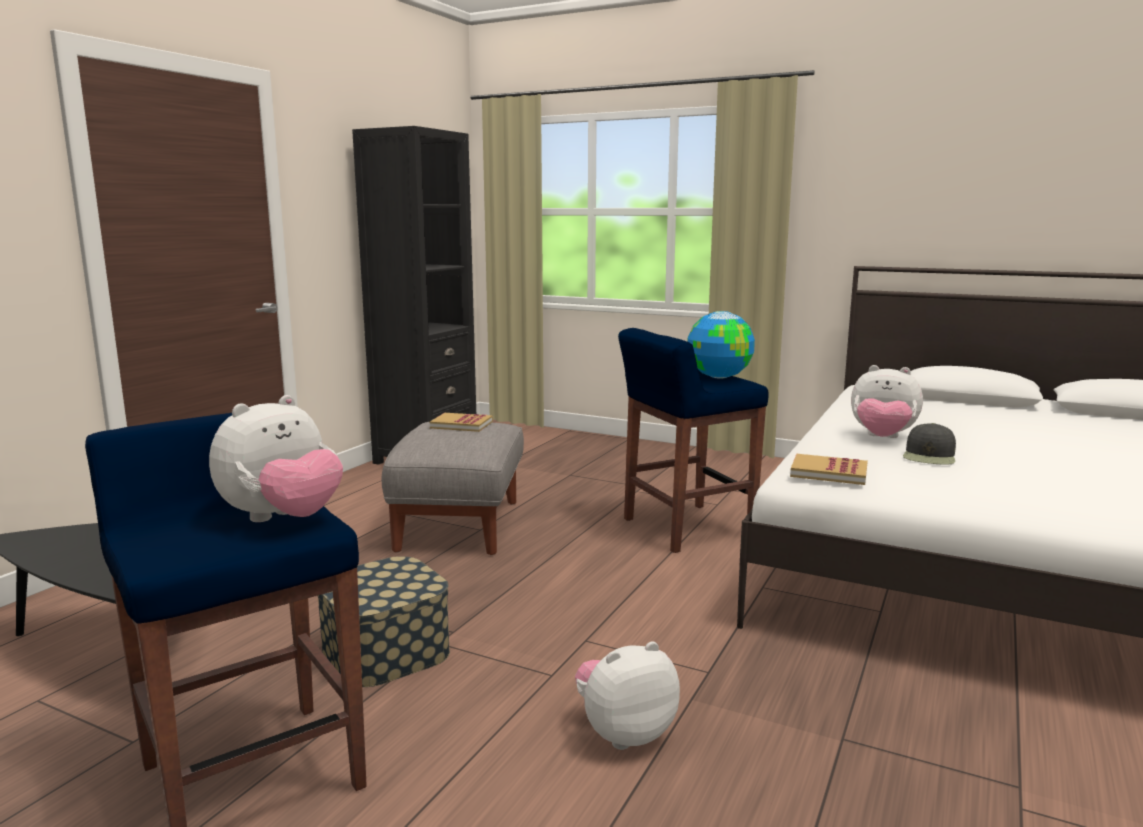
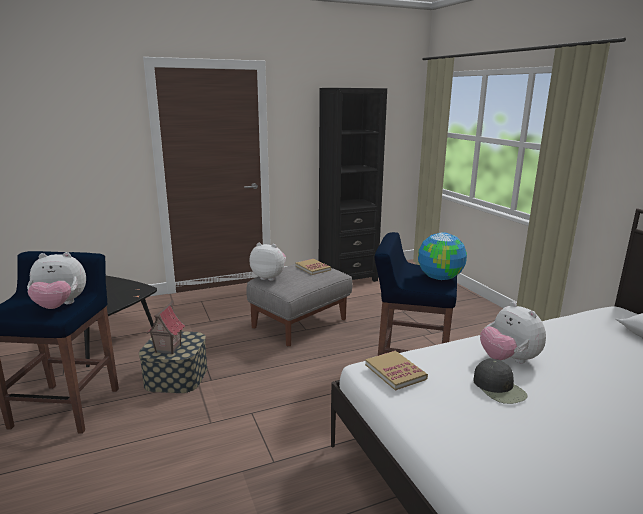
camera: 40 degrees right, 5 degrees up
plush toy [575,641,680,750] -> plush toy moved to [250,243,286,281]
black cap [903,423,956,465] -> black cap turned 90 degrees counterclockwise [473,358,528,404]
none -> toy house [147,300,185,355]

